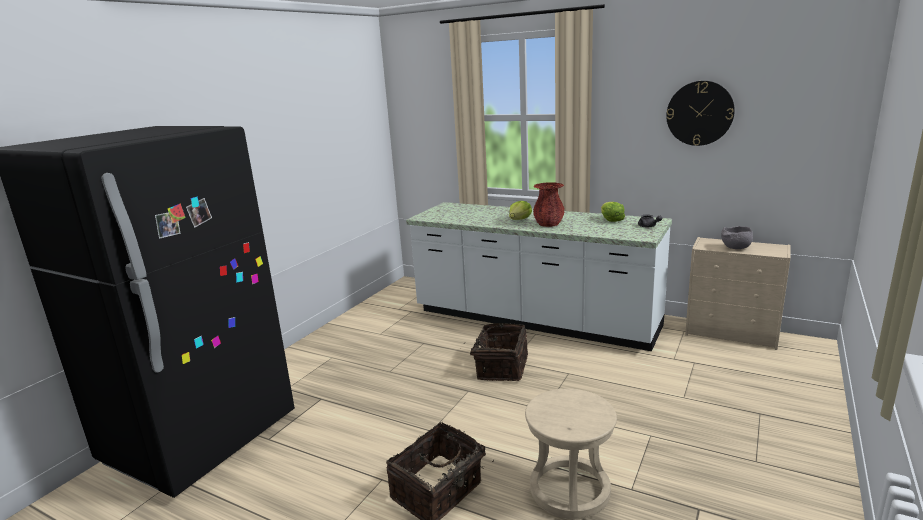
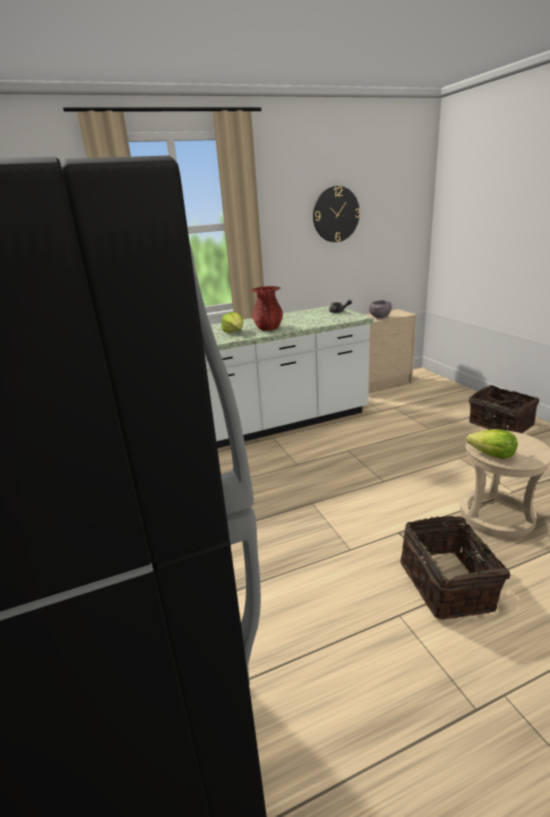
camera: 50 degrees left, 5 degrees up
basket [470,323,528,381] -> basket moved to [469,385,539,433]
lettuce [601,202,625,222] -> lettuce moved to [466,429,518,459]

